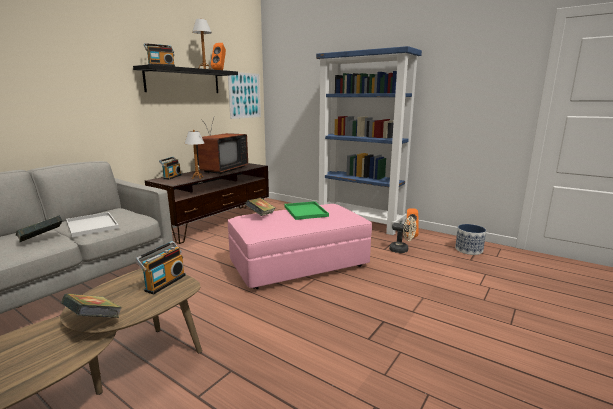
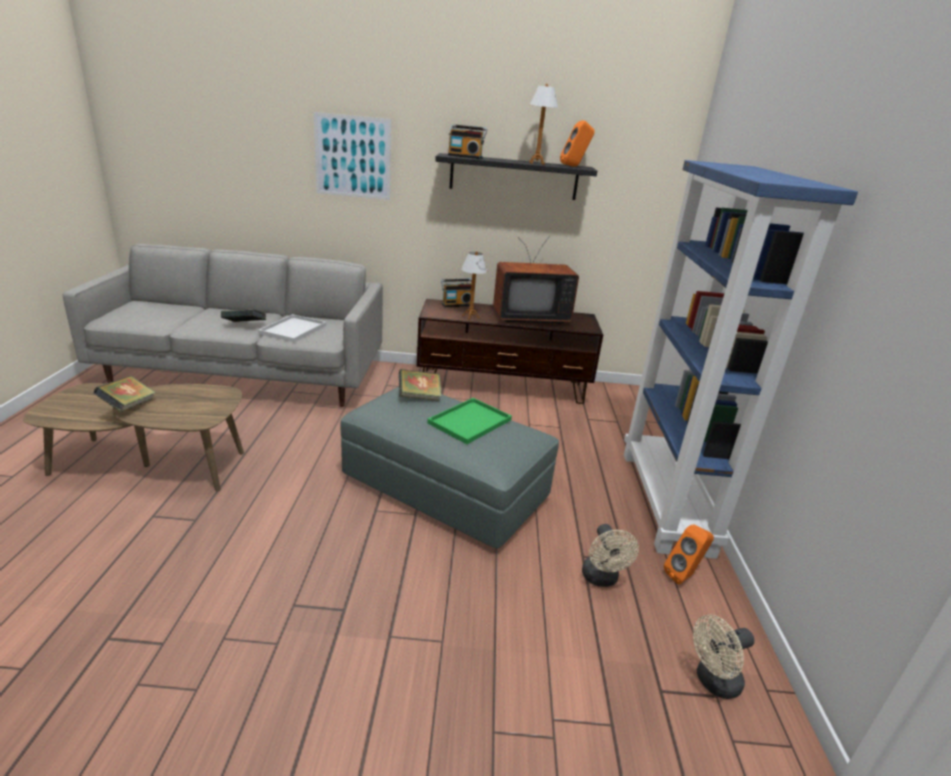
camera: 55 degrees right, 10 degrees up
radio [135,241,186,294] -> none
picture [228,72,261,119] -> picture moved to [314,112,391,200]
pink ottoman [228,204,372,289] -> grey ottoman [340,387,559,548]
planter [455,224,486,255] -> beige fan [693,615,755,699]

